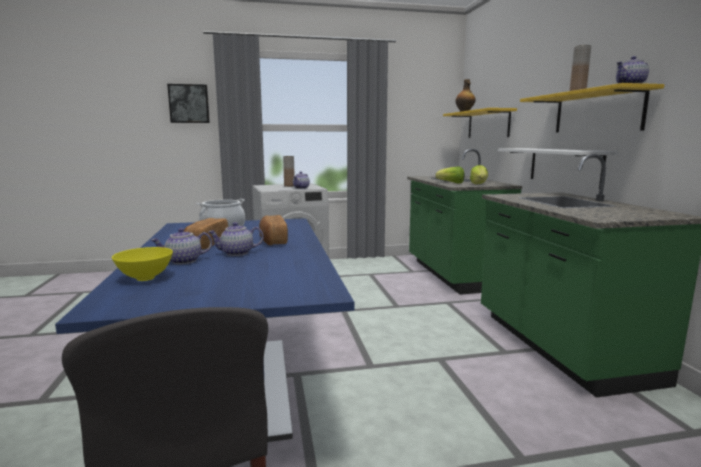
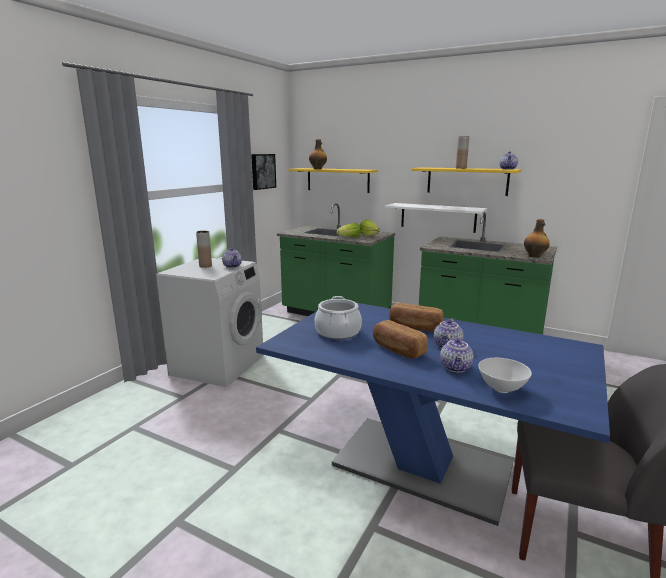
camera: 50 degrees left, 5 degrees up
yellow bowl [112,247,173,281] -> white bowl [478,358,532,393]
picture [167,84,210,123] -> picture moved to [251,154,276,190]
none -> bottle [524,219,550,258]

